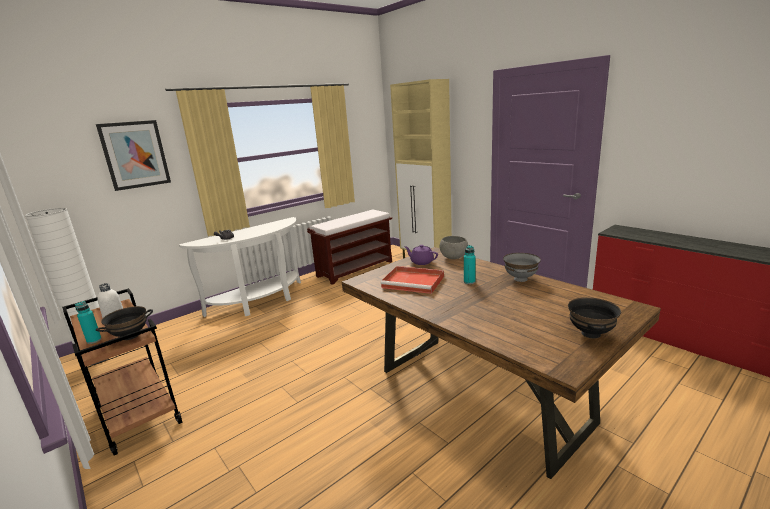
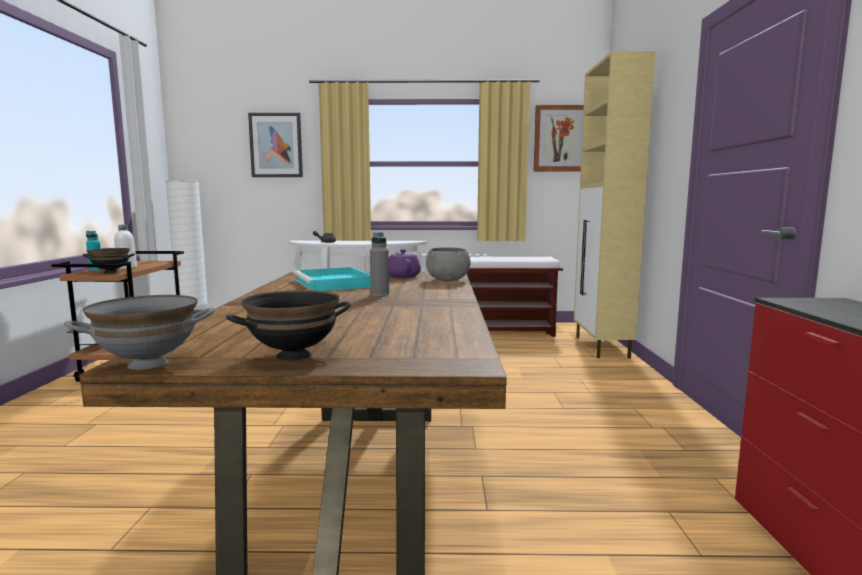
camera: 40 degrees right, 10 degrees down
red tray [380,266,444,294] -> turquoise tray [294,267,371,291]
turquoise bottle [464,245,476,284] -> grey bottle [370,232,389,296]
grey bowl [503,253,541,282] -> grey bowl moved to [64,295,215,370]
none -> picture [533,105,584,172]

